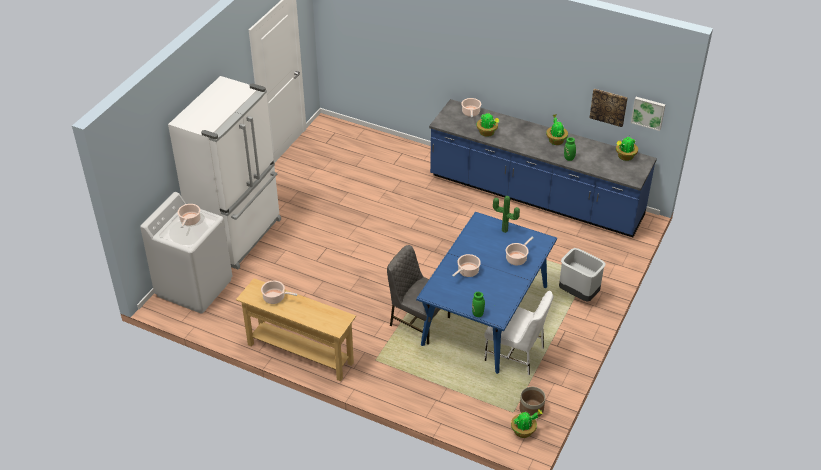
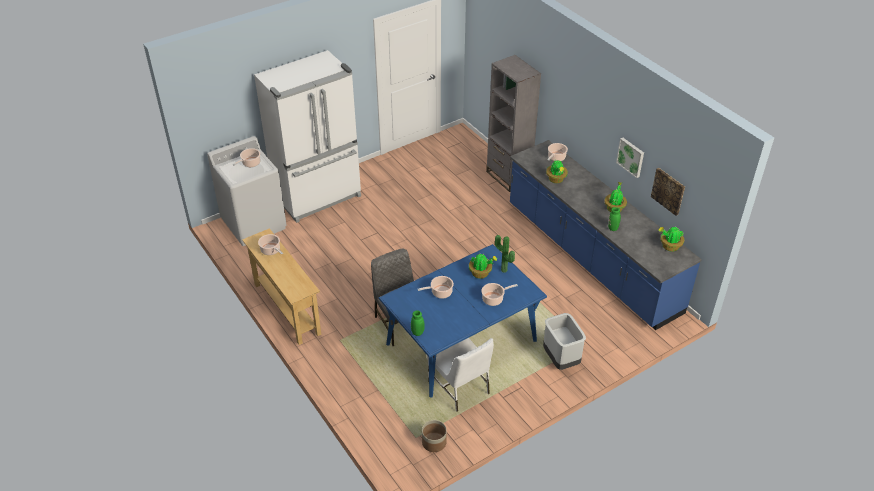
camera: 30 degrees right, 0 degrees up
potted plant [511,409,543,438] -> potted plant moved to [469,252,497,279]
picture [631,97,666,131] -> picture moved to [616,138,644,178]
none -> grey bookcase [486,55,541,192]

